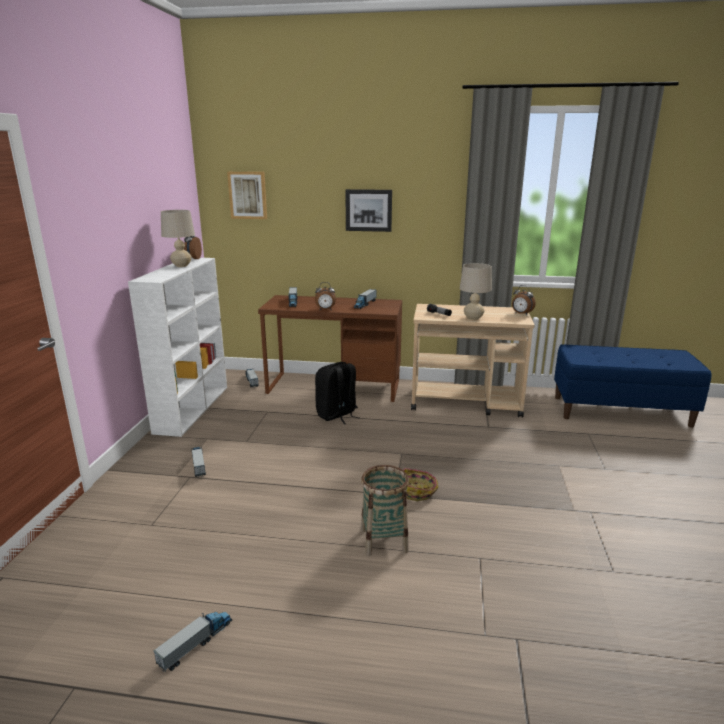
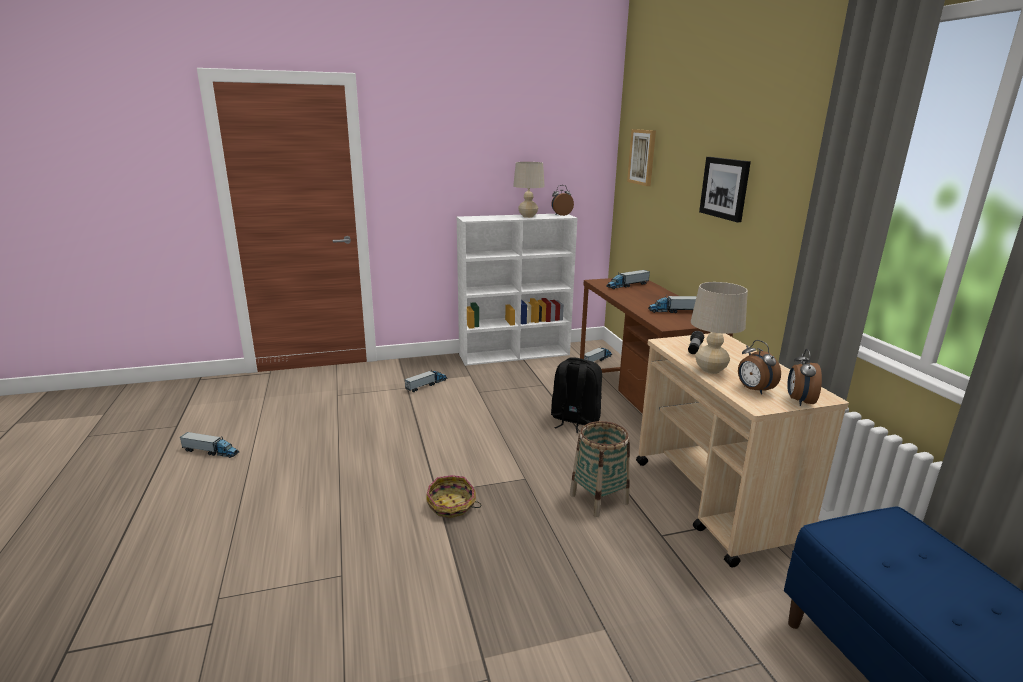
camera: 65 degrees right, 0 degrees up
alarm clock [315,282,336,310] -> alarm clock moved to [738,340,781,395]
basket [361,465,409,556] -> basket moved to [570,421,630,517]

